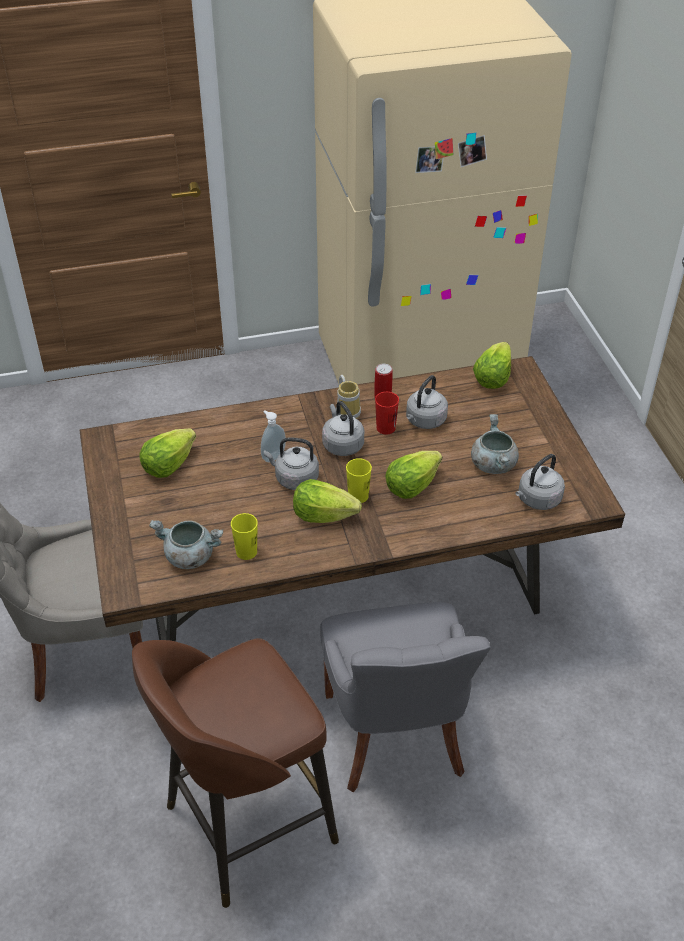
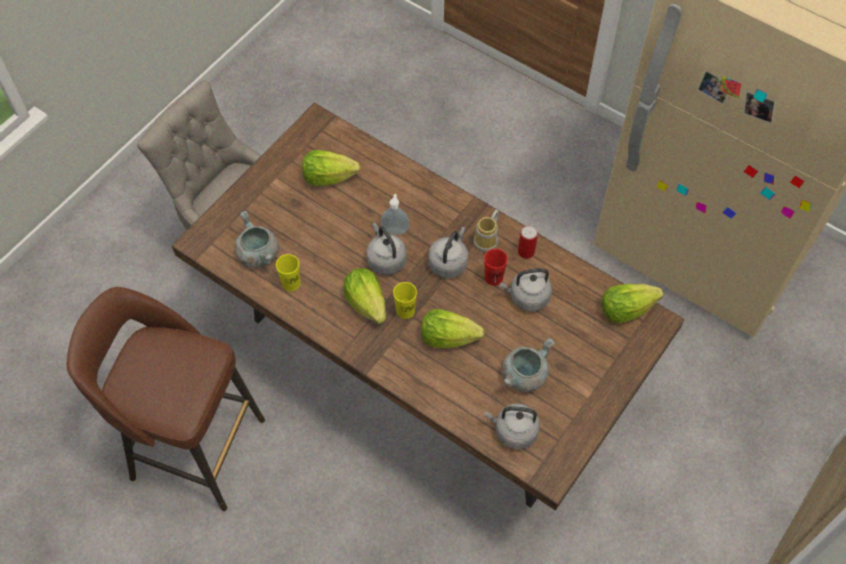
camera: 50 degrees right, 15 degrees up
grey chair [320,602,491,792] -> none

